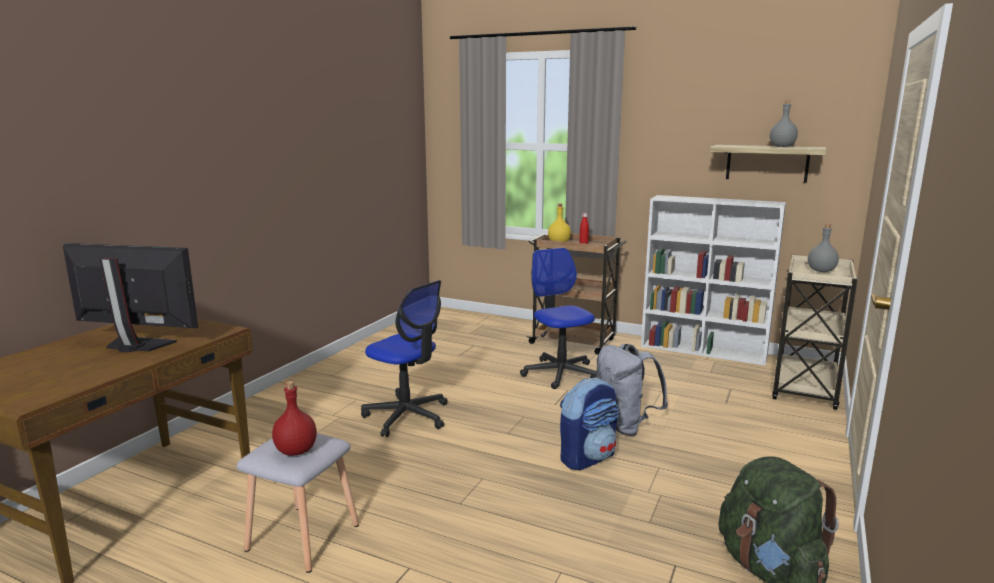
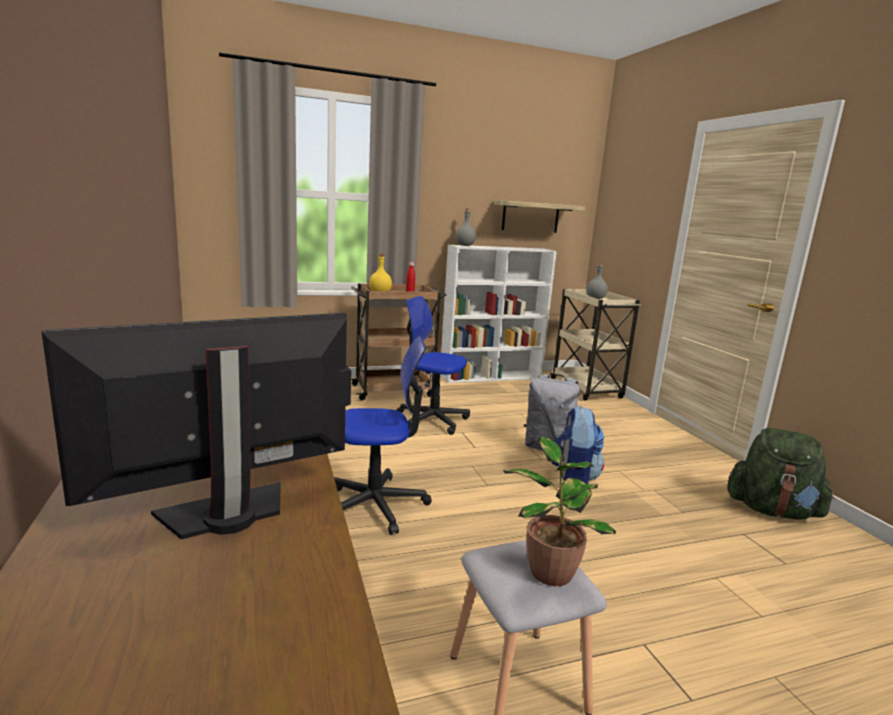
camera: 45 degrees left, 0 degrees up
red bottle [272,381,317,456] -> potted plant [503,437,616,586]
grey bottle [770,100,798,147] -> grey bottle moved to [455,208,476,246]

